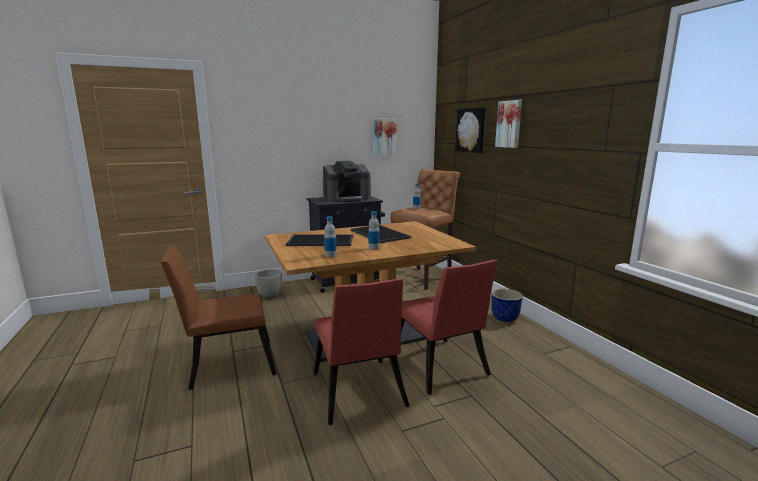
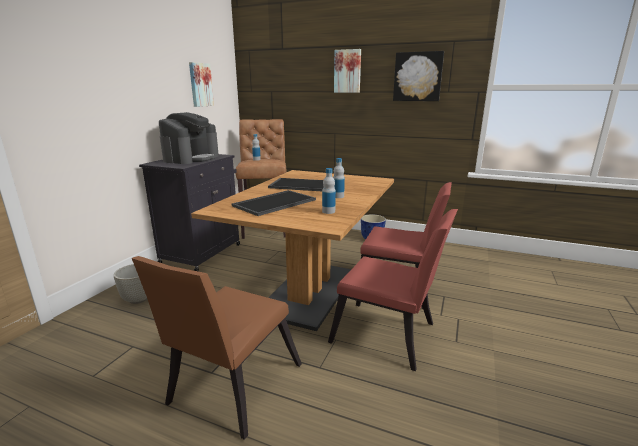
camera: 45 degrees left, 5 degrees up
picture [456,107,485,153] -> picture moved to [393,51,444,101]

